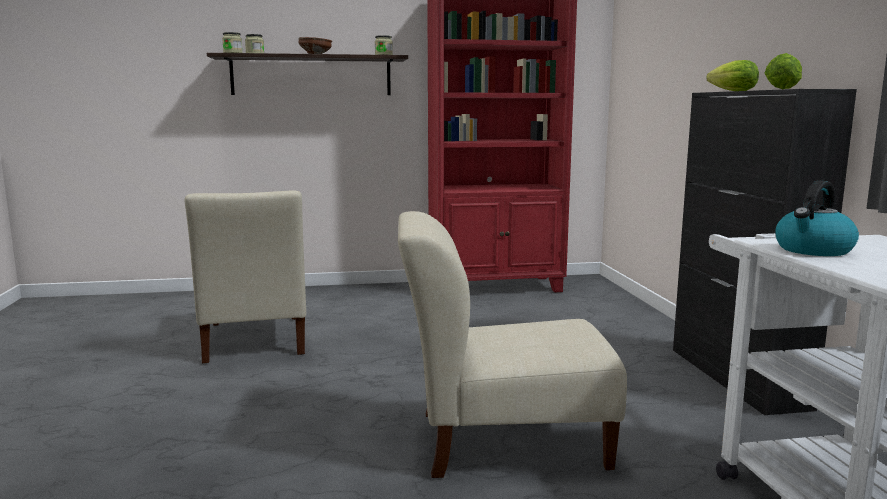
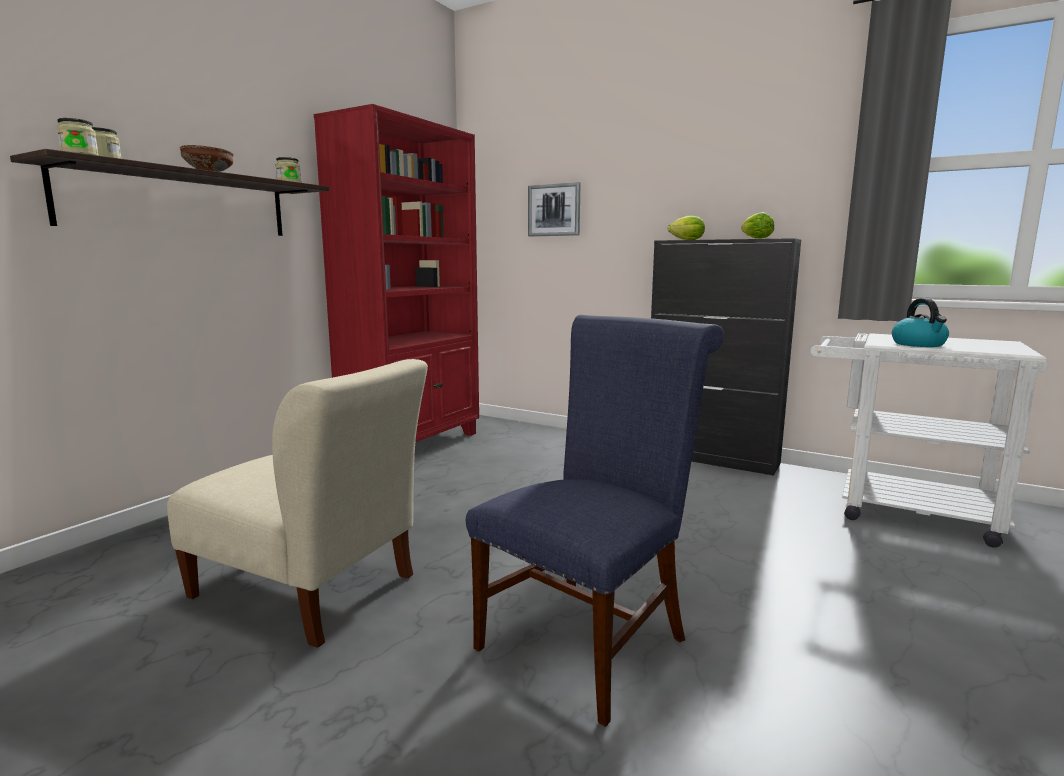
camera: 50 degrees left, 0 degrees up
beige chair [398,211,627,478] -> none
none -> blue chair [466,315,724,727]
none -> picture [528,182,580,236]

